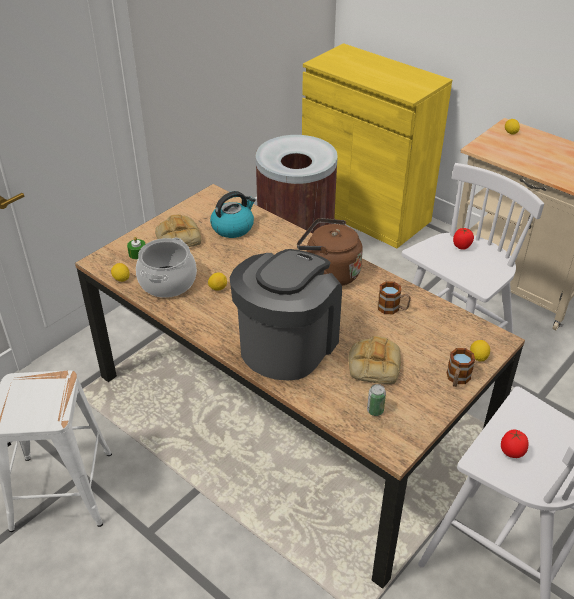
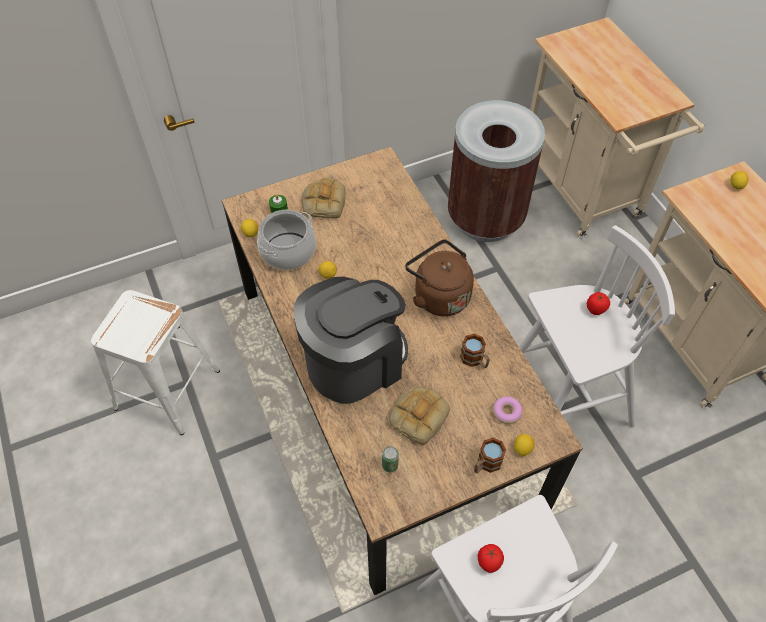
camera: 25 degrees right, 15 degrees up
kettle [210,191,256,238] -> none
yellow cabinet [302,43,452,248] -> beige cart [530,17,704,237]
none -> donut [493,396,523,424]

